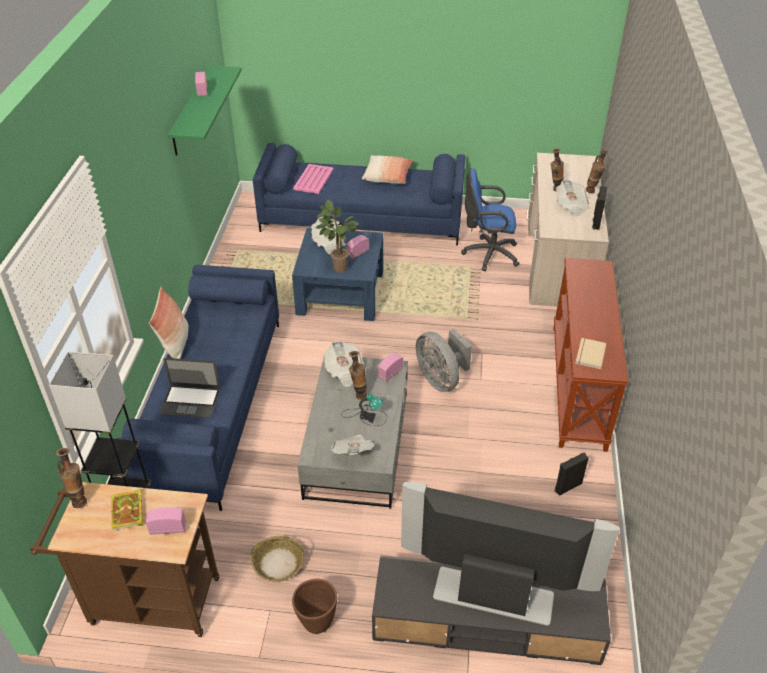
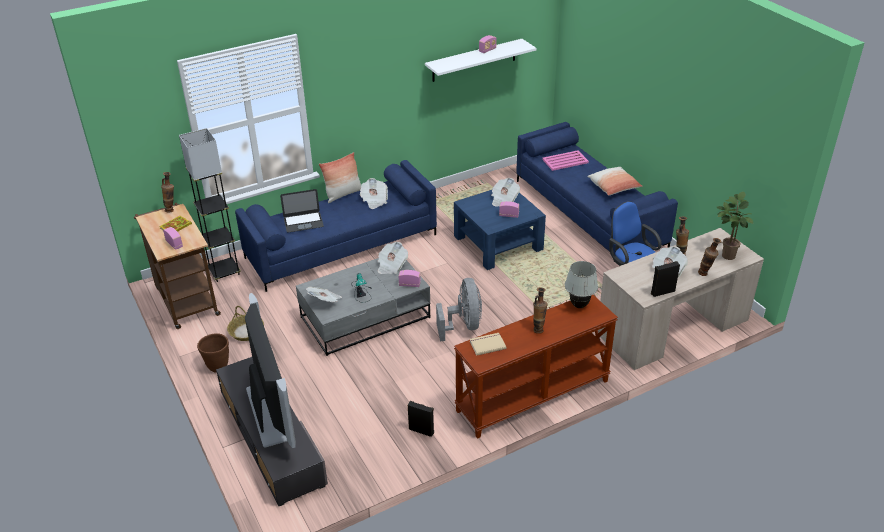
camera: 55 degrees right, 5 degrees down
laptop [159,358,220,418] -> laptop turned 75 degrees counterclockwise [280,189,324,233]
green shelf [168,66,242,156] -> white shelf [425,39,537,82]
potted plant [316,200,359,273] -> potted plant moved to [717,192,753,260]
vase [349,351,367,400] -> vase moved to [533,287,548,334]
grey fan [415,329,472,392] -> grey fan turned 150 degrees clockwise [436,278,482,341]
none -> newspaper [360,178,388,209]
none -> white table lamp [565,261,598,308]

